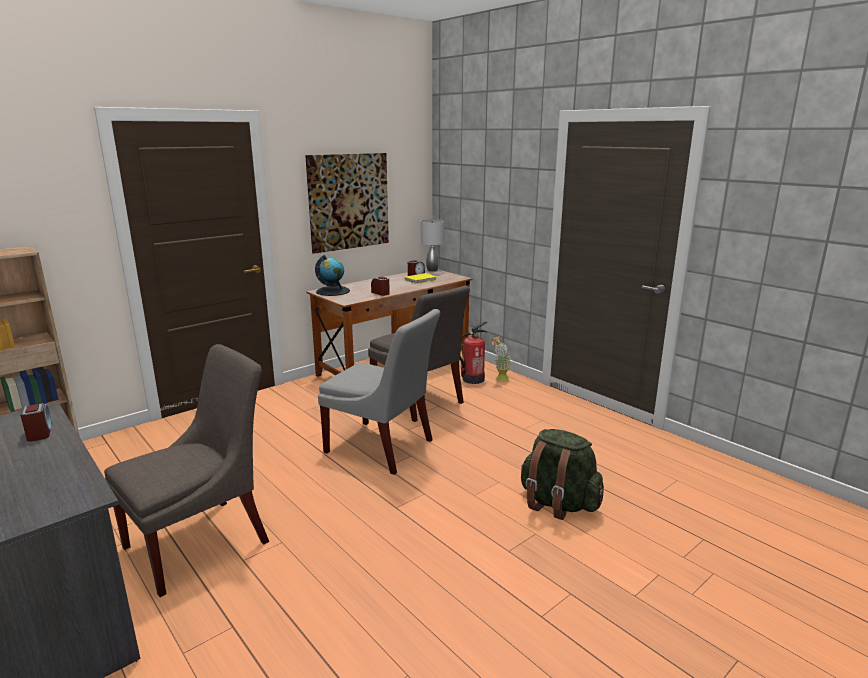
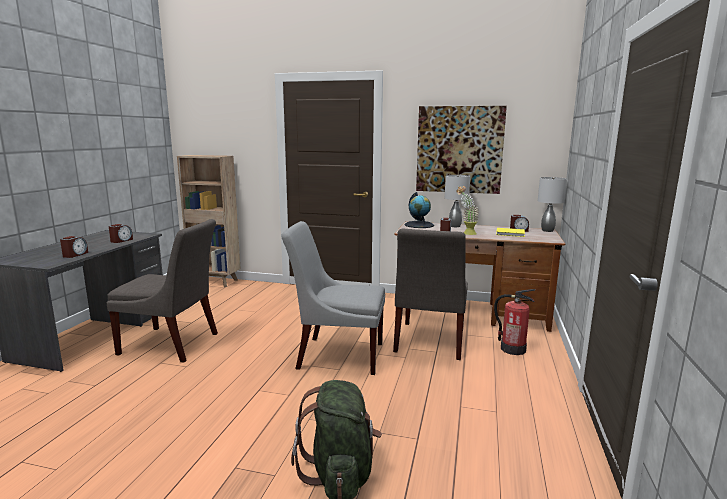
camera: 55 degrees right, 5 degrees down
grey chair [318,309,440,475] -> grey chair turned 105 degrees clockwise [281,221,385,375]
potted plant [491,336,511,381] -> potted plant moved to [457,186,479,235]
none -> alarm clock [60,236,88,258]
none -> grey table lamp [445,175,470,227]

